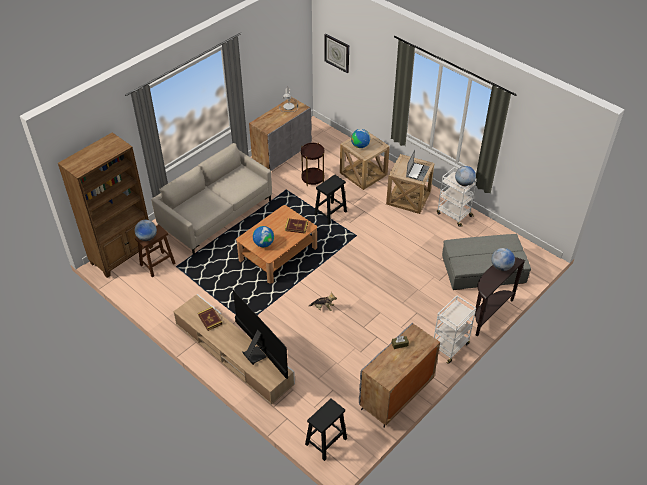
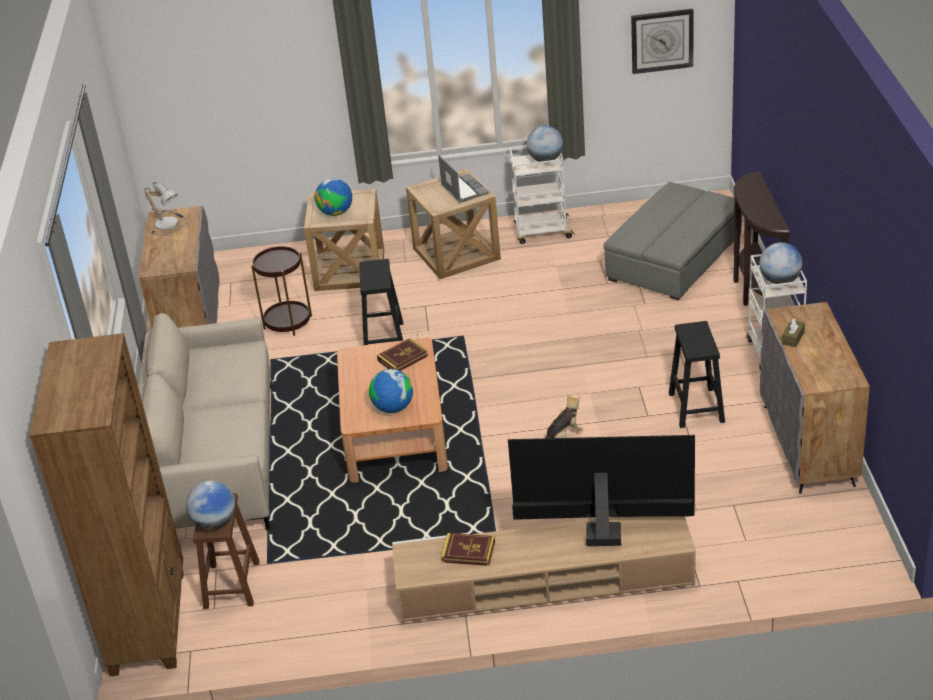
camera: 45 degrees left, 10 degrees down
black stool [305,399,347,461] -> black stool moved to [669,321,725,428]
wall clock [325,34,349,73] -> wall clock moved to [631,9,694,74]
globe [491,248,515,271] -> globe moved to [759,242,802,284]

